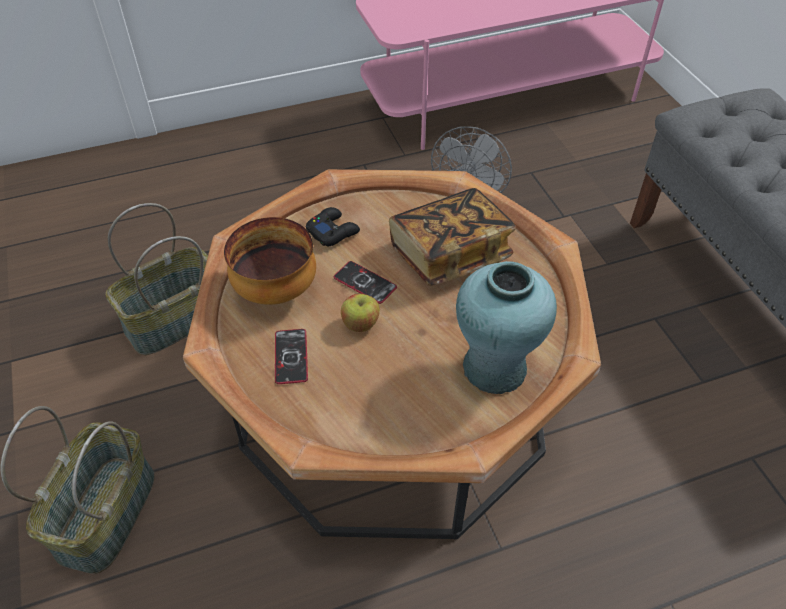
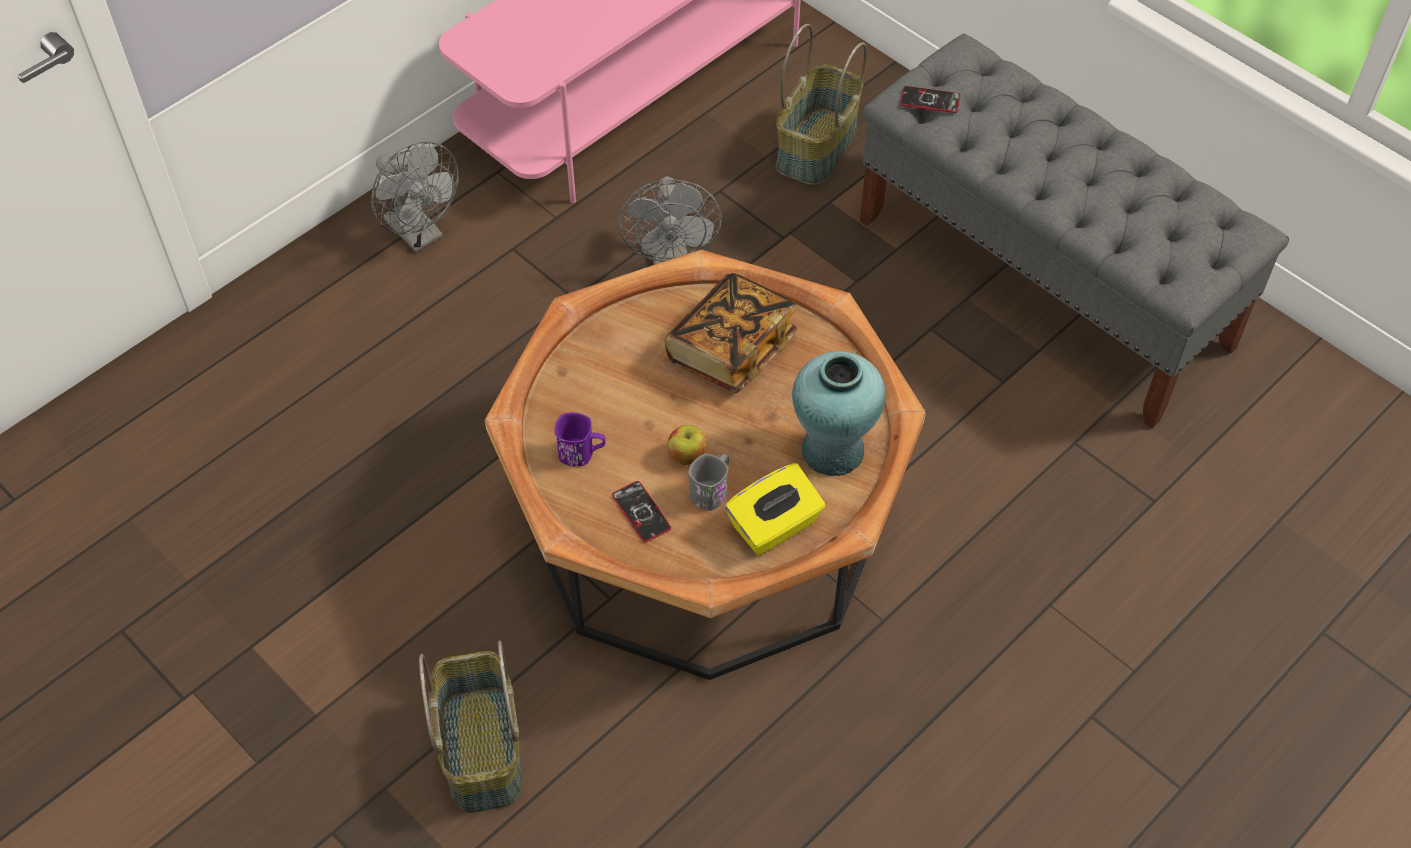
camera: 25 degrees left, 5 degrees up
basket [106,203,208,355] -> basket moved to [776,24,867,185]
bowl [224,217,316,305] -> purple mug [555,413,606,466]
black game controller [305,207,360,246] -> none
phone [334,261,397,304] -> phone moved to [900,86,960,113]
none -> grey fan [371,141,459,252]
none -> grey mug [688,454,729,511]
none -> yellow tissue box [725,463,825,555]

